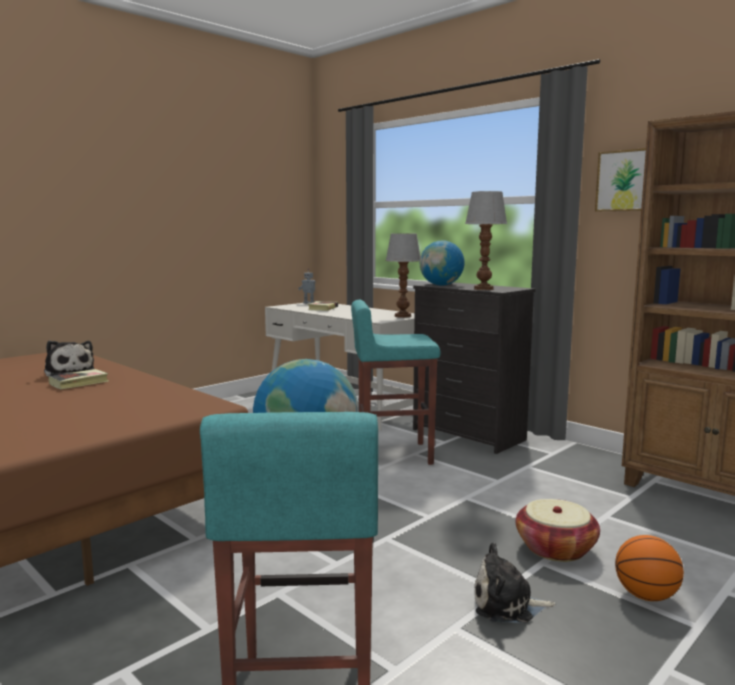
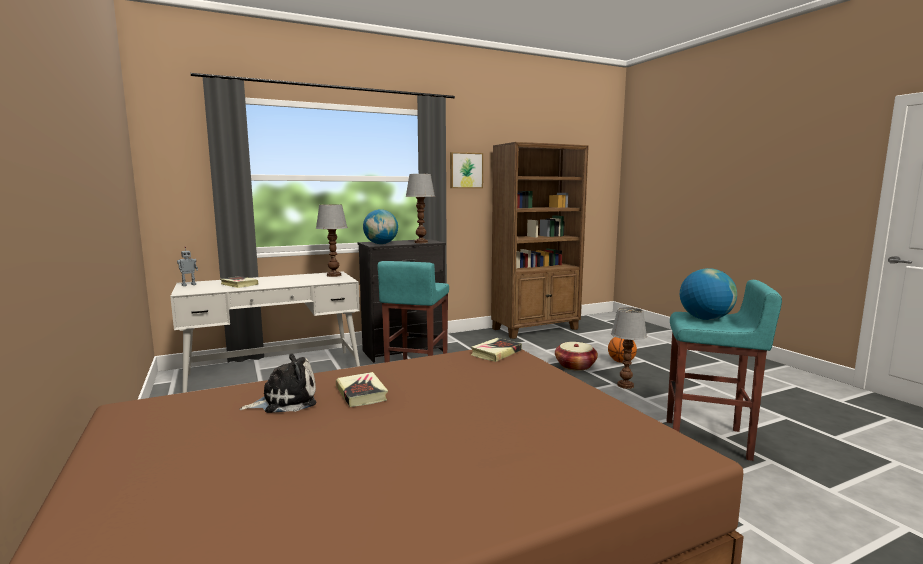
camera: 70 degrees left, 0 degrees up
plush toy [474,543,556,623] -> table lamp [611,307,647,389]
none -> book [471,338,522,362]

